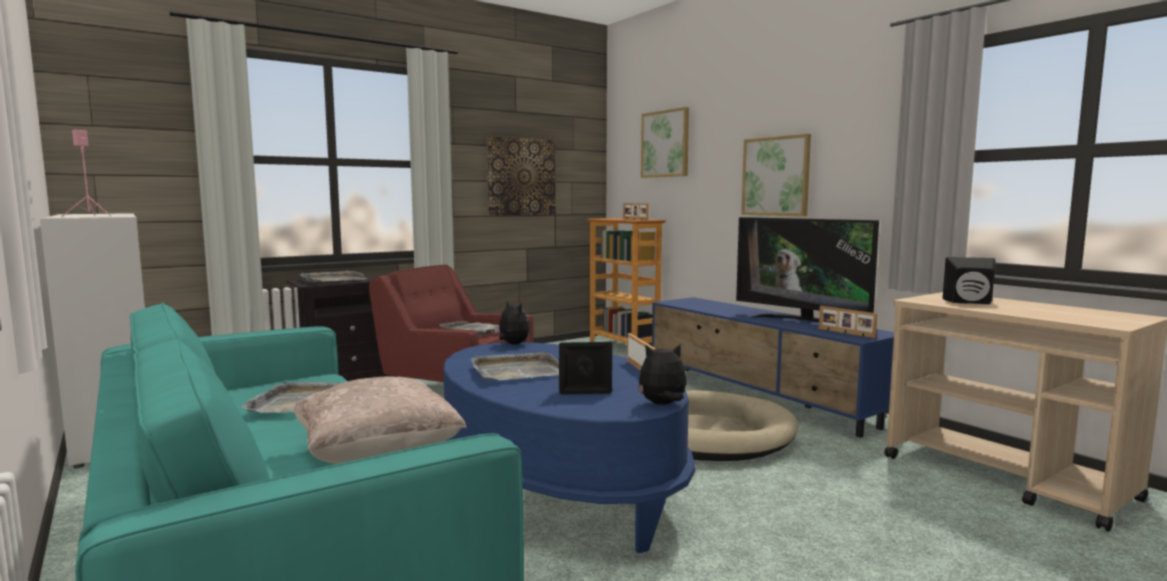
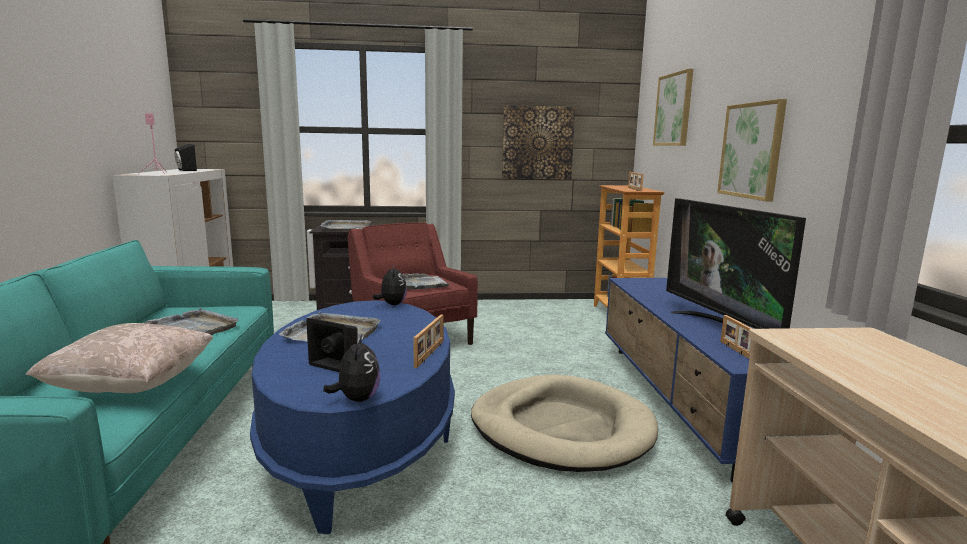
camera: 30 degrees right, 5 degrees up
plush toy [638,343,687,405] -> plush toy turned 60 degrees clockwise [323,335,381,402]
black speaker [943,257,996,305] -> black speaker moved to [174,144,197,171]

